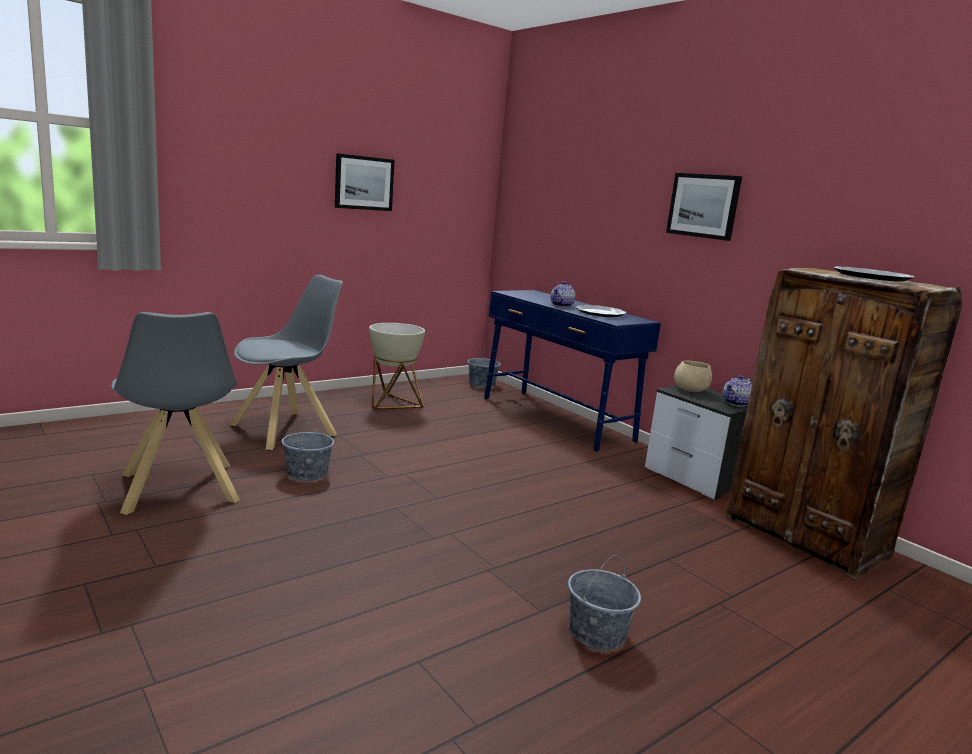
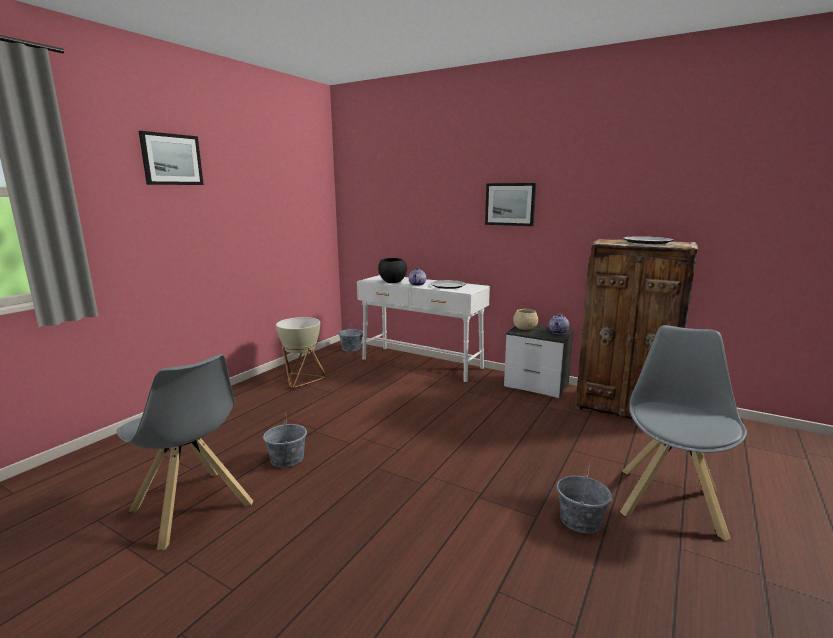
camera: 20 degrees left, 0 degrees up
grey chair [230,275,343,450] -> grey chair moved to [620,325,747,541]
picture [335,153,395,211] -> picture moved to [139,131,204,185]
blue console table [484,290,661,451] -> white console table [357,275,490,382]
none -> black bowl [378,258,407,283]

